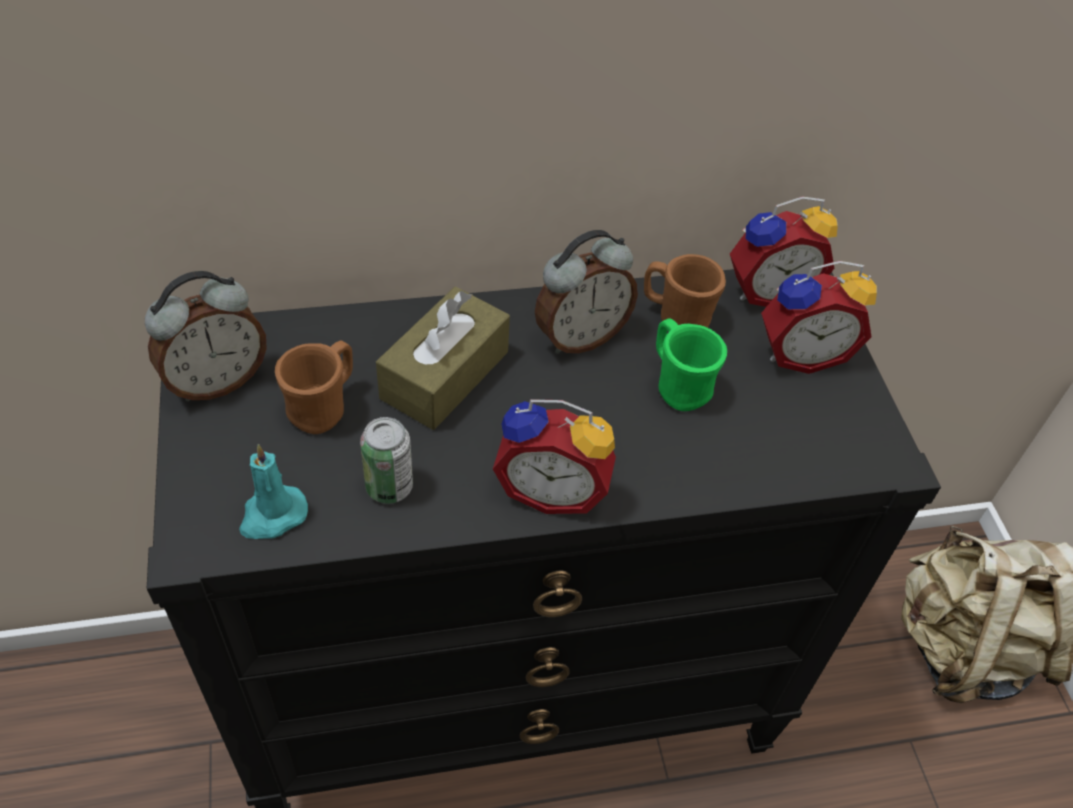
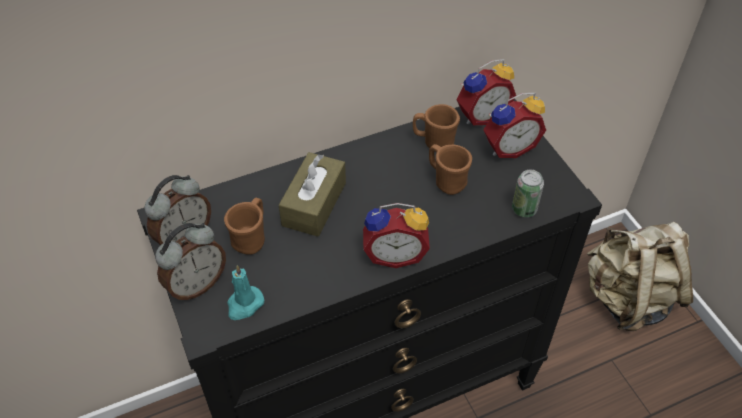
camera: 10 degrees left, 0 degrees up
can [360,417,413,504] -> can moved to [512,170,544,218]
alarm clock [535,230,638,354] -> alarm clock moved to [155,223,226,301]
green mug [656,318,727,411] -> brown mug [429,144,472,195]

